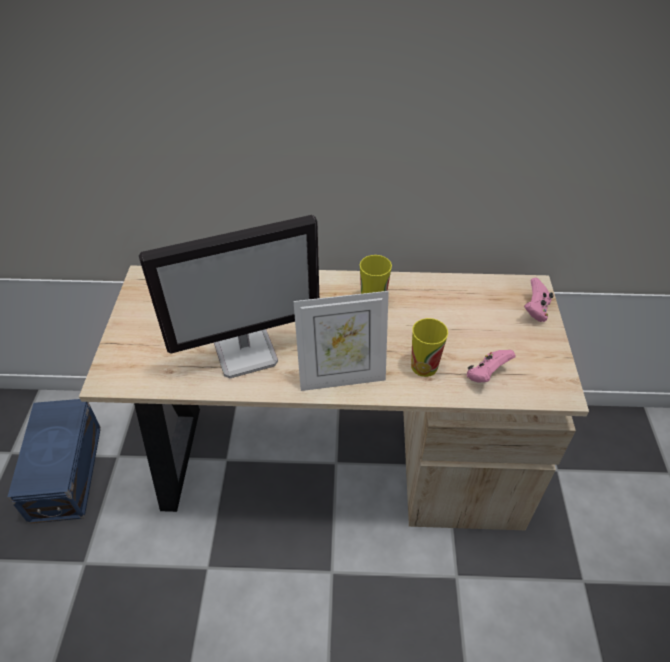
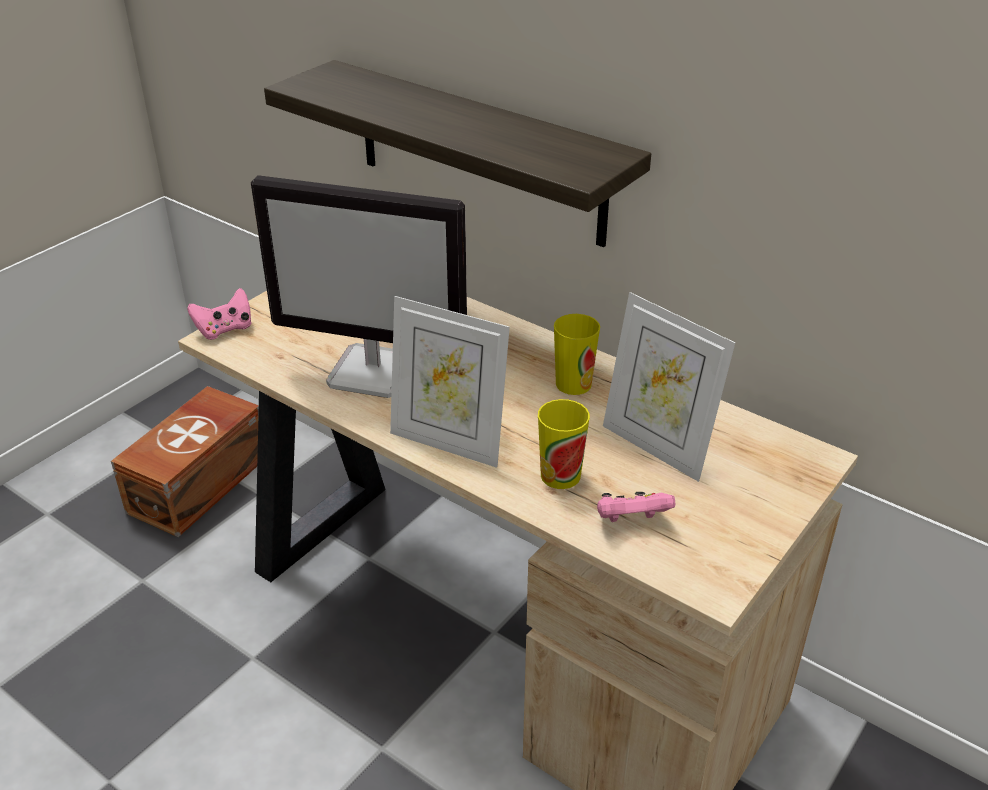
camera: 35 degrees right, 10 degrees down
blue storage box [7,399,101,524] -> brown storage box [111,386,259,537]
pink game controller [524,278,554,322] -> pink game controller moved to [187,288,252,340]
none -> shelf [264,60,651,247]
none -> picture frame [603,292,735,482]

